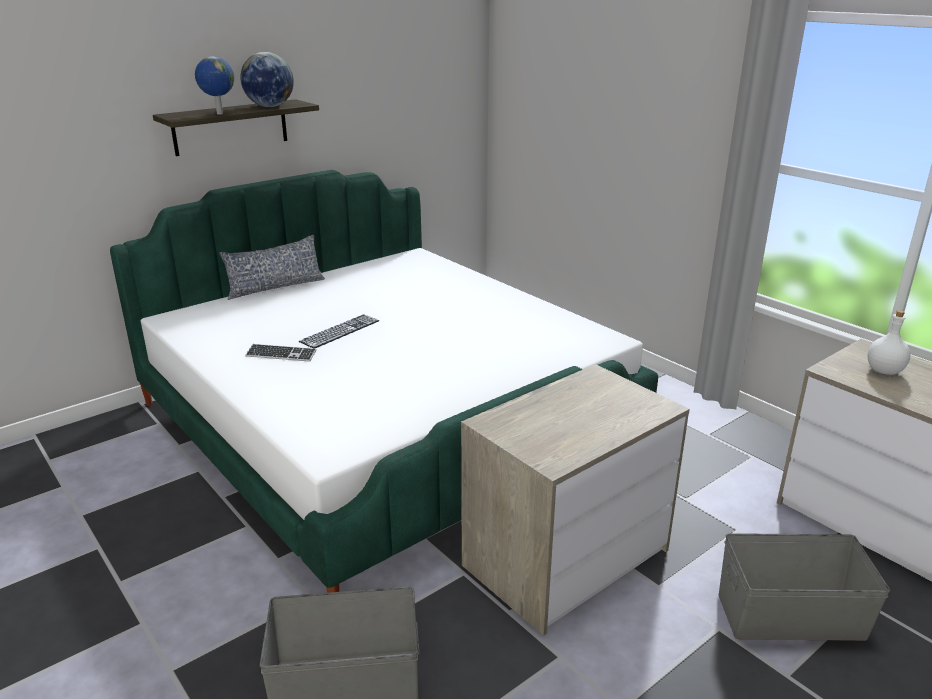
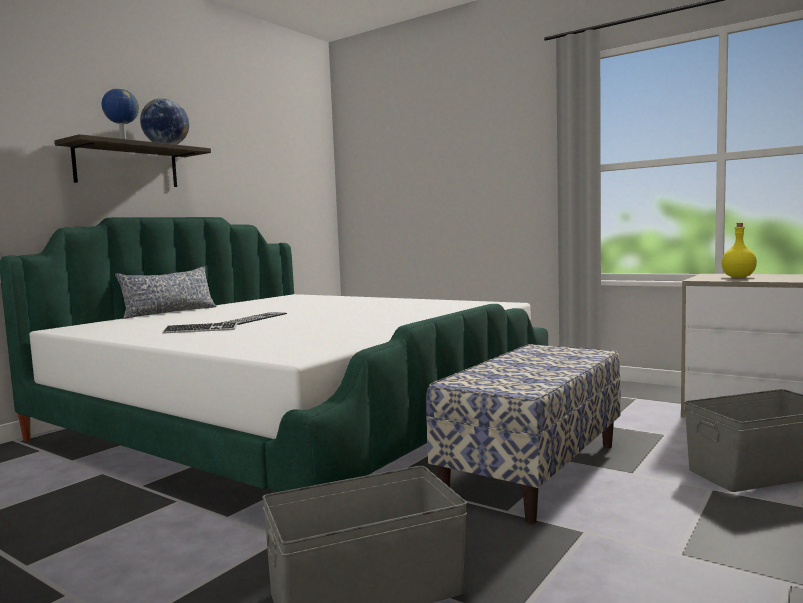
camera: 15 degrees left, 20 degrees down
dresser [461,364,690,636] -> bench [426,344,621,523]
white bottle [868,310,910,375] -> yellow bottle [722,223,757,277]

